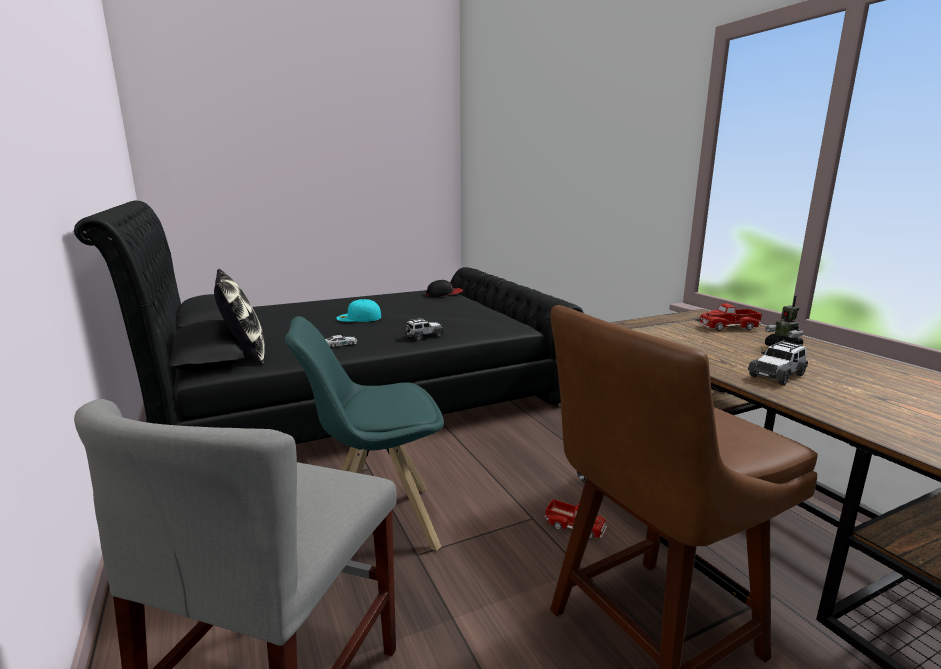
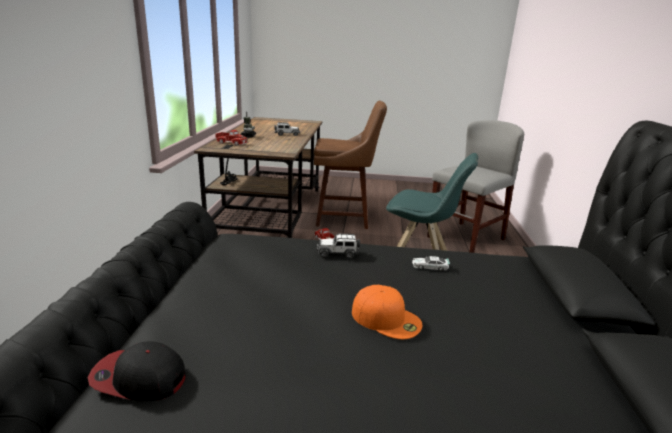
camera: 150 degrees left, 5 degrees up
pillow [214,269,265,365] -> none
turquoise cap [336,299,381,322] -> orange cap [352,285,422,339]

